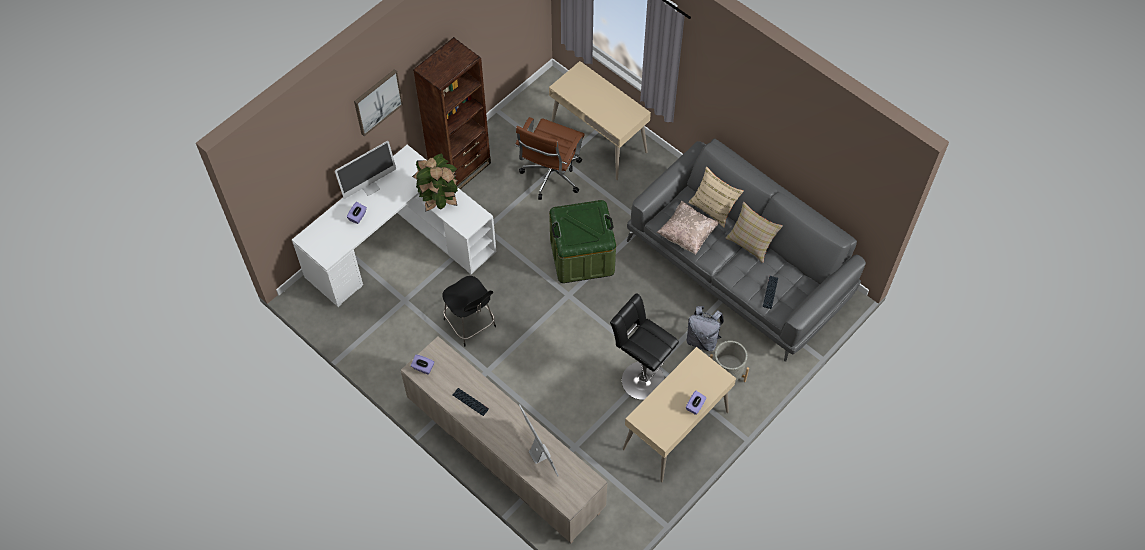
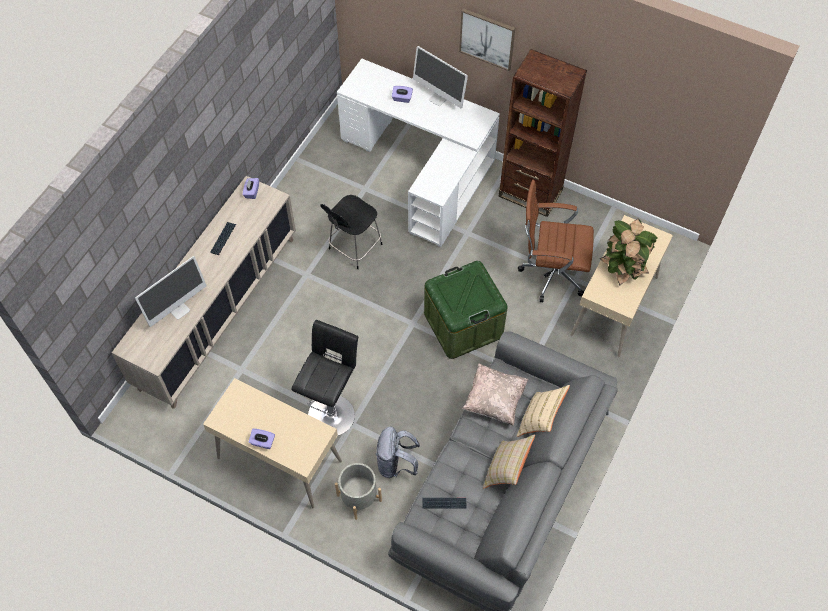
camera: 75 degrees right, 0 degrees up
potted plant [412,153,459,212] -> potted plant moved to [600,218,658,286]

